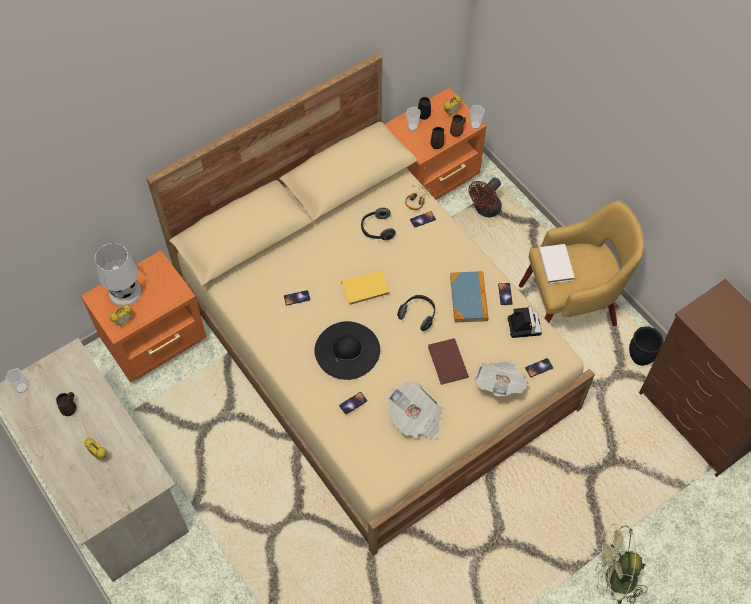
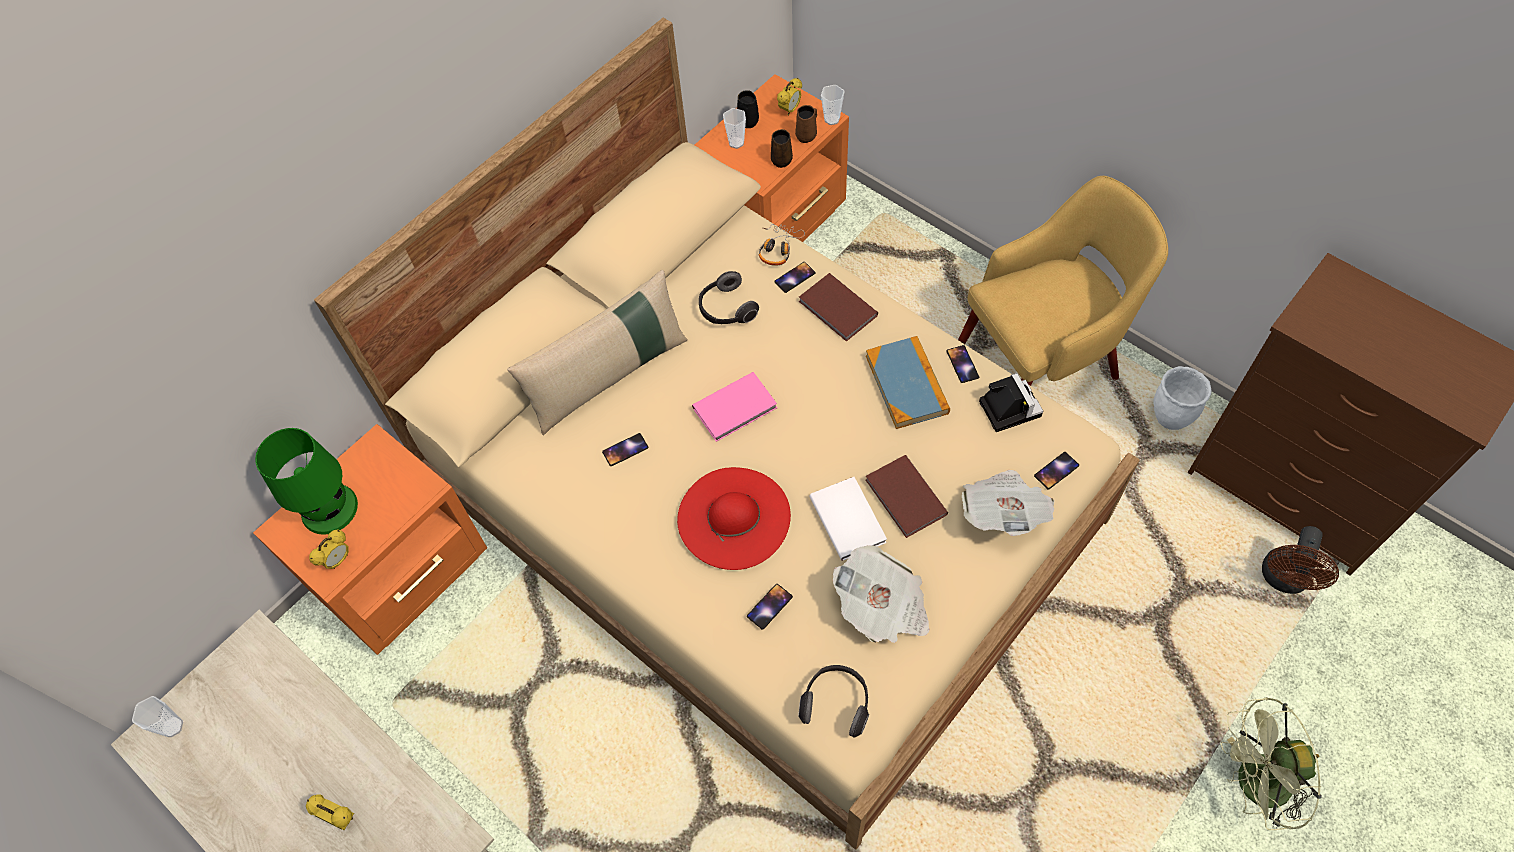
camera: 10 degrees left, 0 degrees up
brown mug [56,392,76,416] -> none
white table lamp [95,243,141,306] -> green table lamp [255,428,358,535]
black hat [314,321,380,380] -> red hat [677,467,791,570]
yellow book [341,270,390,306] -> pink book [692,372,777,442]
headphones [397,295,435,331] -> headphones moved to [799,665,869,738]
brown fan [469,177,502,217] -> brown fan moved to [1262,526,1339,594]
white book [539,244,575,283] -> white book moved to [809,477,887,561]
black planter [629,326,664,366] -> white planter [1153,366,1212,430]
none -> beige pillow [507,270,688,435]
none -> brown book [799,273,878,342]

